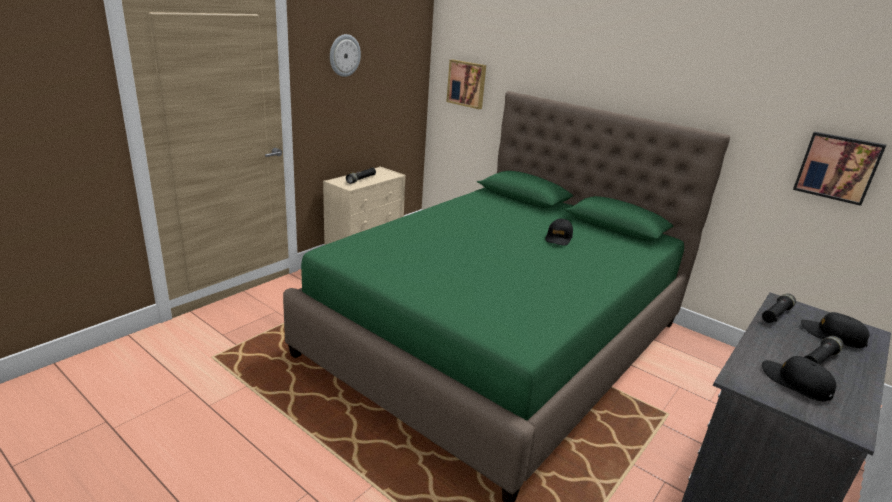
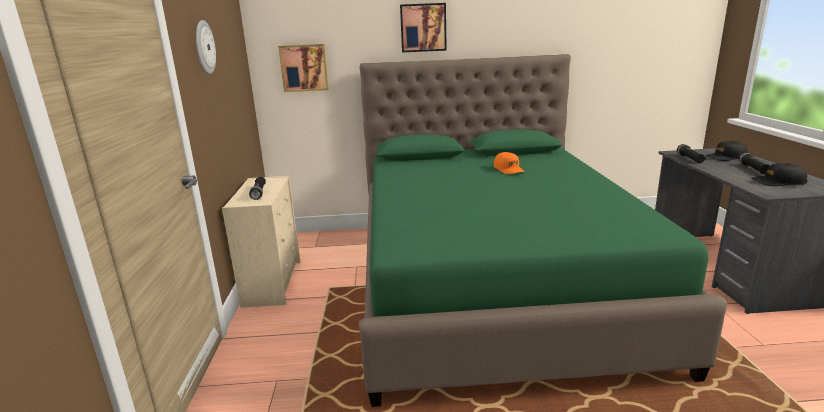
camera: 40 degrees left, 5 degrees down
black cap [545,219,573,246] -> orange cap [494,152,525,174]
picture [793,132,886,206] -> picture moved to [400,3,447,52]

